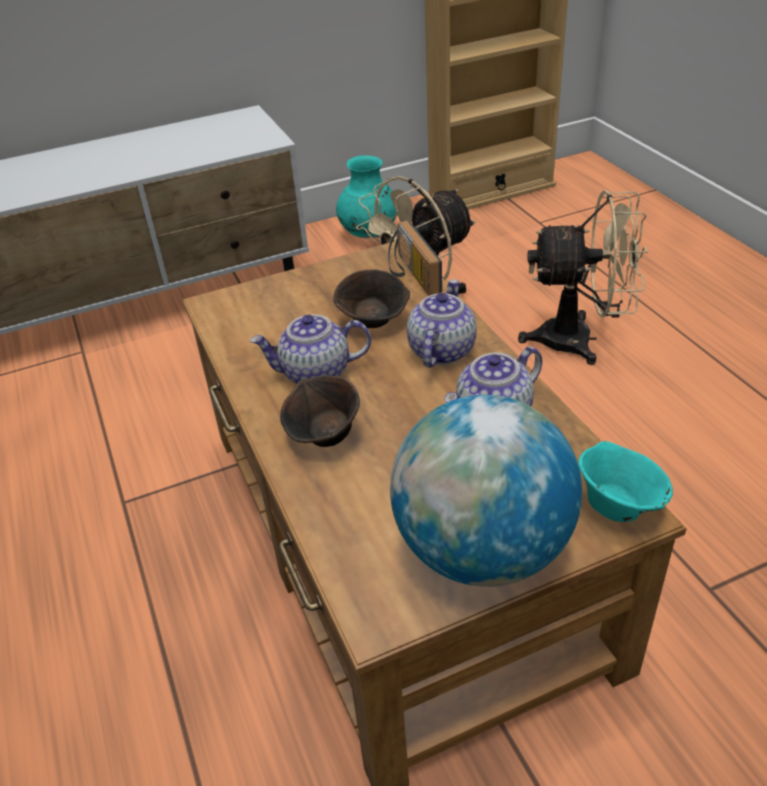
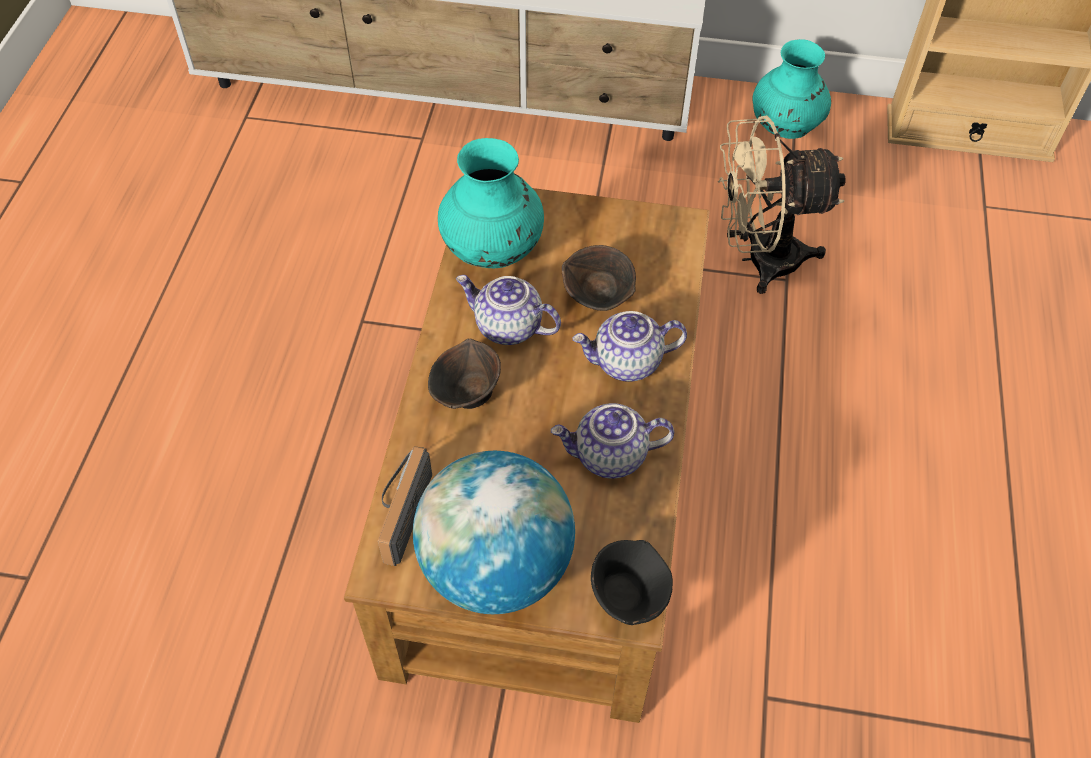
camera: 30 degrees right, 15 degrees up
radio [388,221,442,296] -> radio moved to [378,446,432,566]
teapot [407,279,477,367] -> teapot turned 150 degrees counterclockwise [572,311,687,382]
beige fan [518,190,648,365] -> none
turquoise bowl [578,441,673,522] -> black bowl [591,540,673,625]
none -> turquoise vase [438,138,544,268]

